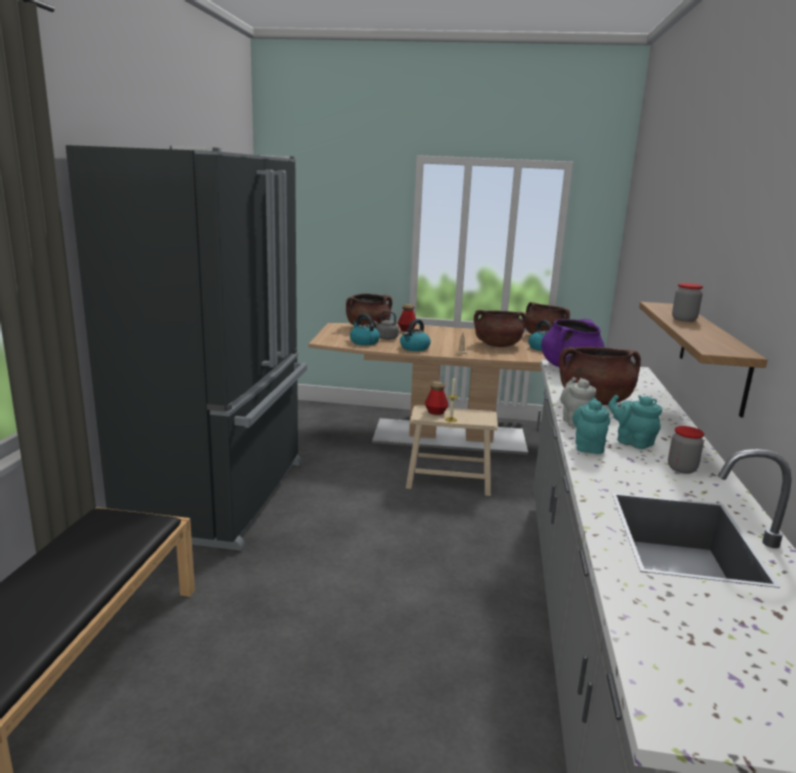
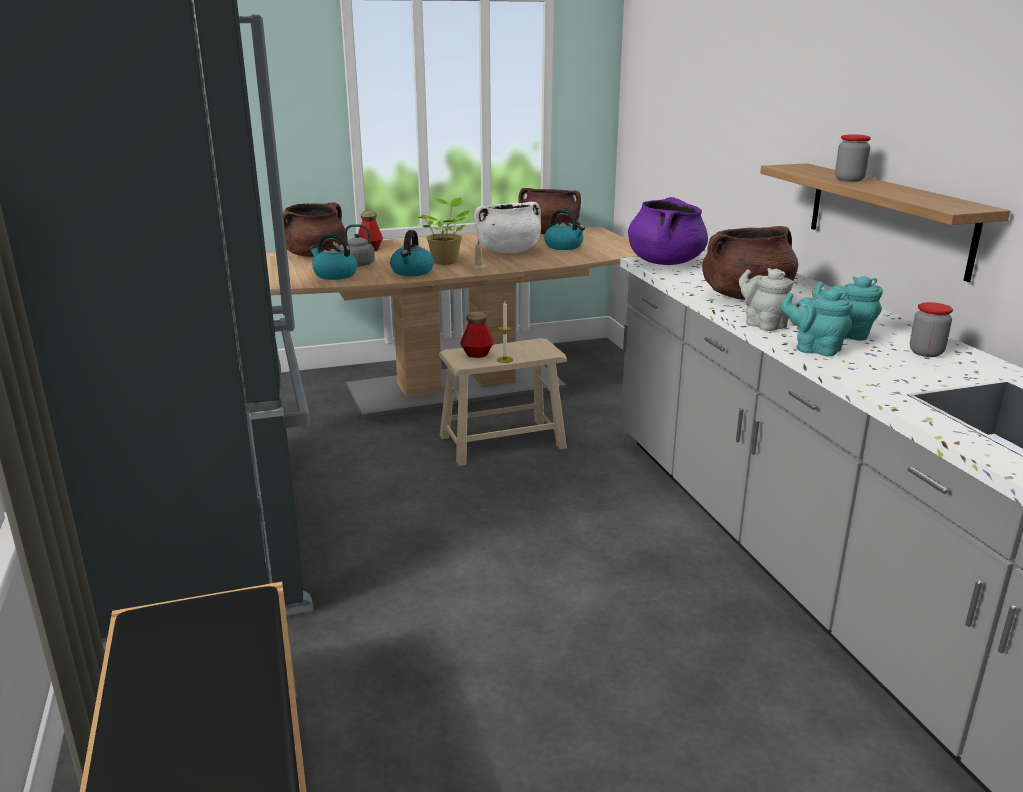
camera: 25 degrees left, 5 degrees up
brown cooking pot [474,310,526,347] -> white cooking pot [474,202,541,253]
turquoise teapot [573,398,610,454] -> turquoise teapot turned 45 degrees counterclockwise [781,289,853,356]
none -> potted plant [418,197,470,265]

